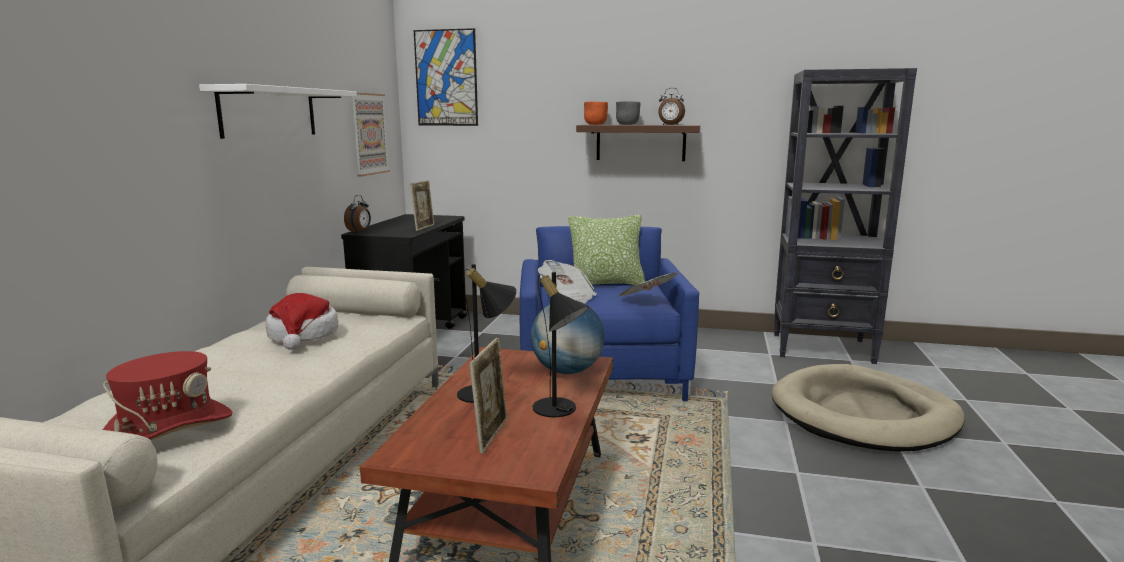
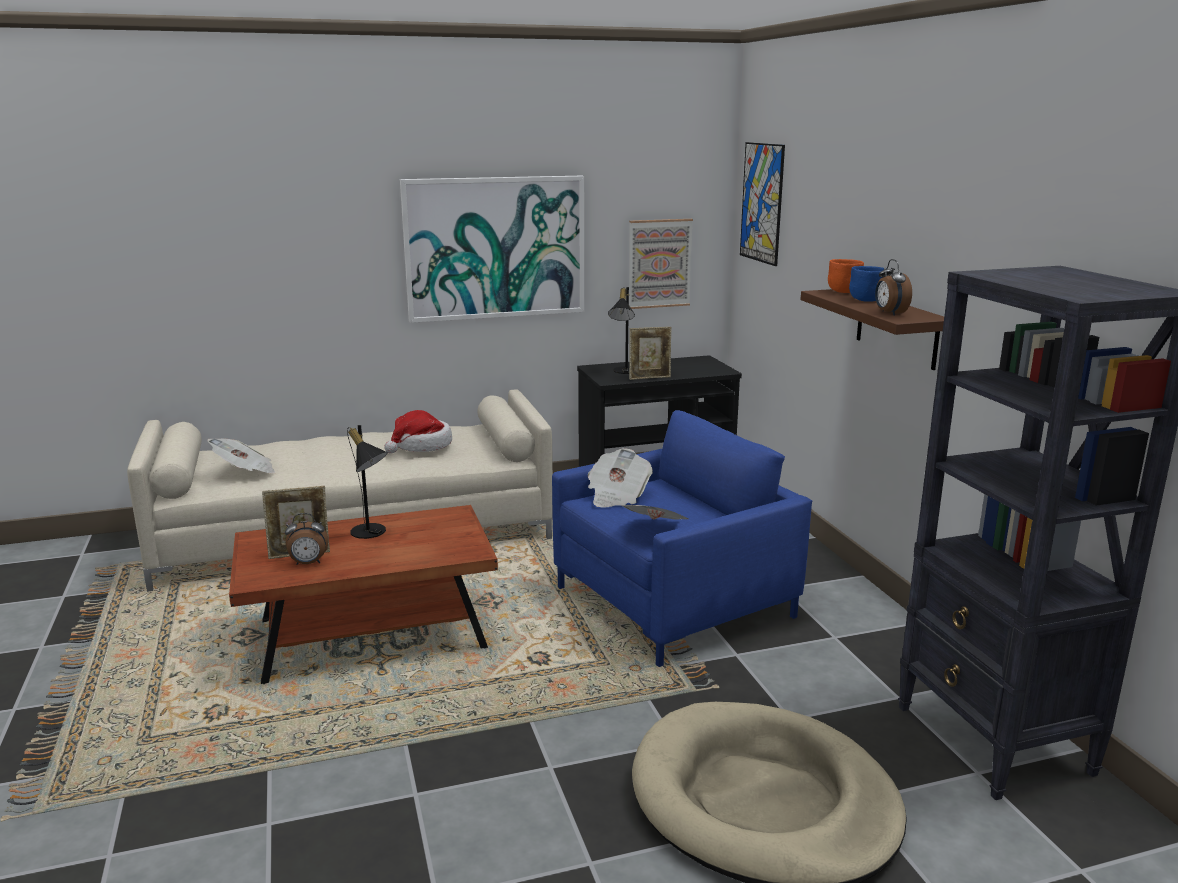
camera: 60 degrees right, 5 degrees up
red hat [103,351,232,440] -> newspaper [207,438,275,474]
white shelf [199,84,357,139] -> picture [400,176,585,323]
alarm clock [344,195,371,233] -> alarm clock moved to [285,513,329,565]
globe [531,301,604,374] -> none
black table lamp [533,272,589,418] -> black table lamp moved to [608,287,635,374]
pillow [568,214,645,285] -> none
grey bowl [616,101,640,125] -> blue bowl [849,266,884,302]

